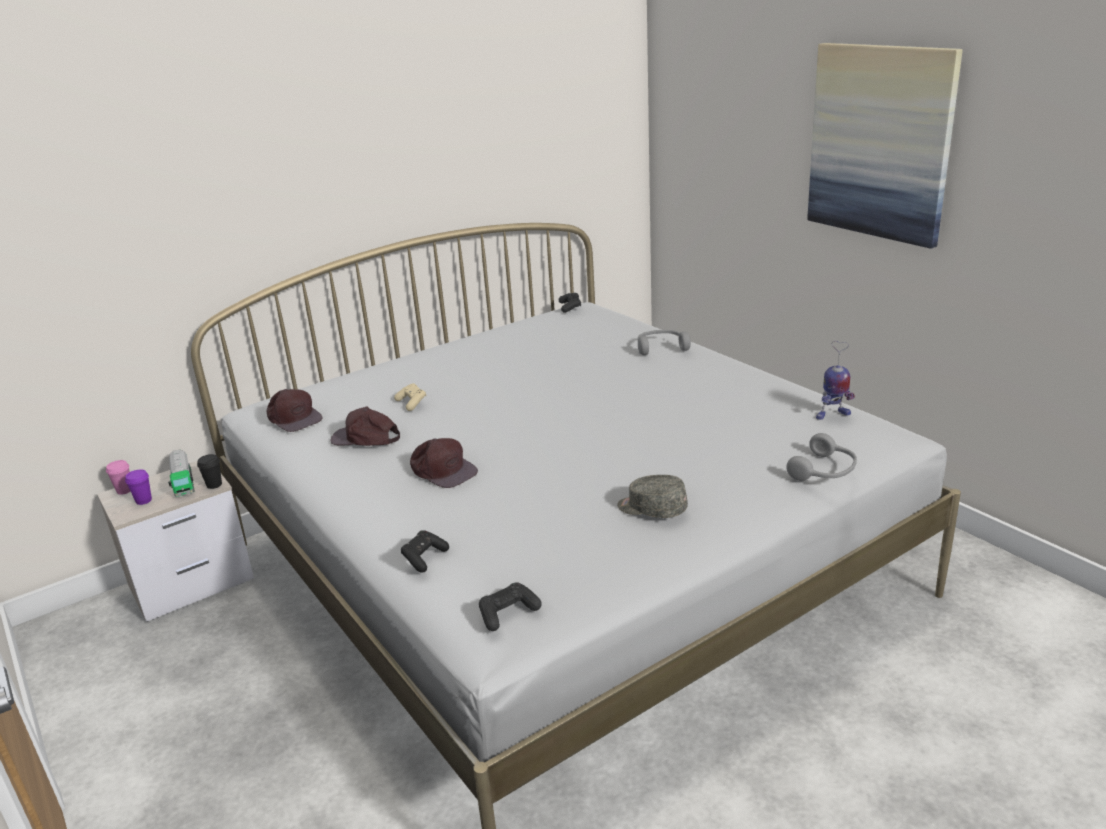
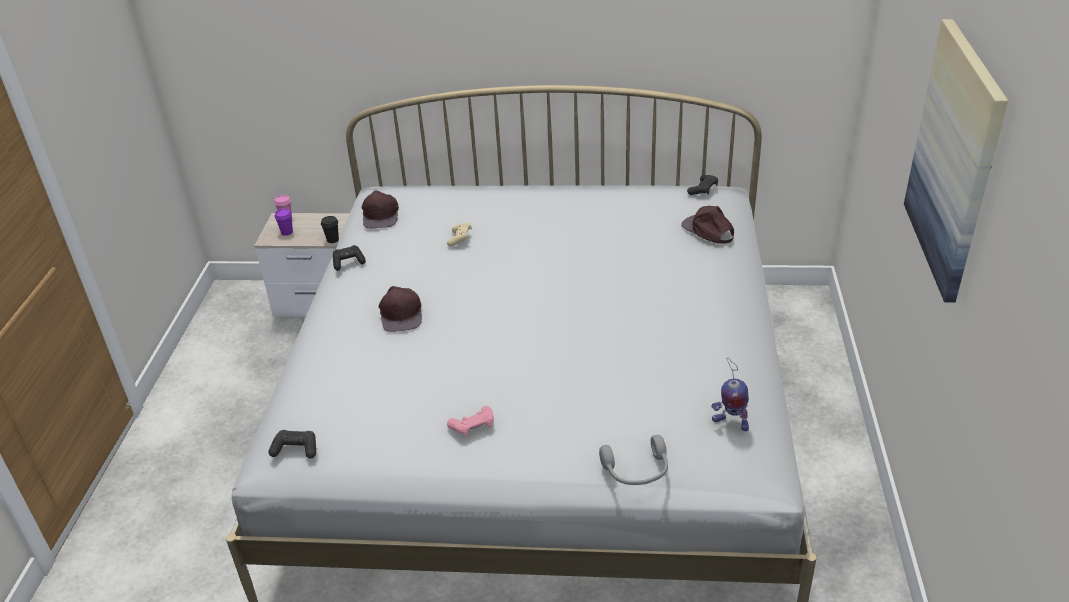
camera: 40 degrees right, 10 degrees up
toy truck [168,450,195,497] -> none
brown cap [331,407,400,446] -> brown cap moved to [681,206,734,243]
black game controller [401,530,449,573] -> black game controller moved to [333,245,366,271]
grey cap [617,475,688,518] -> pink game controller [447,406,494,437]
grey headphones [638,330,691,355] -> none

